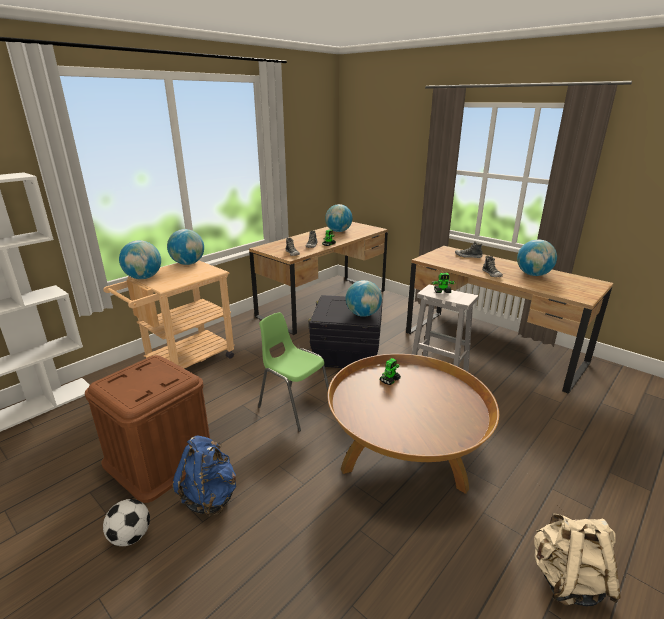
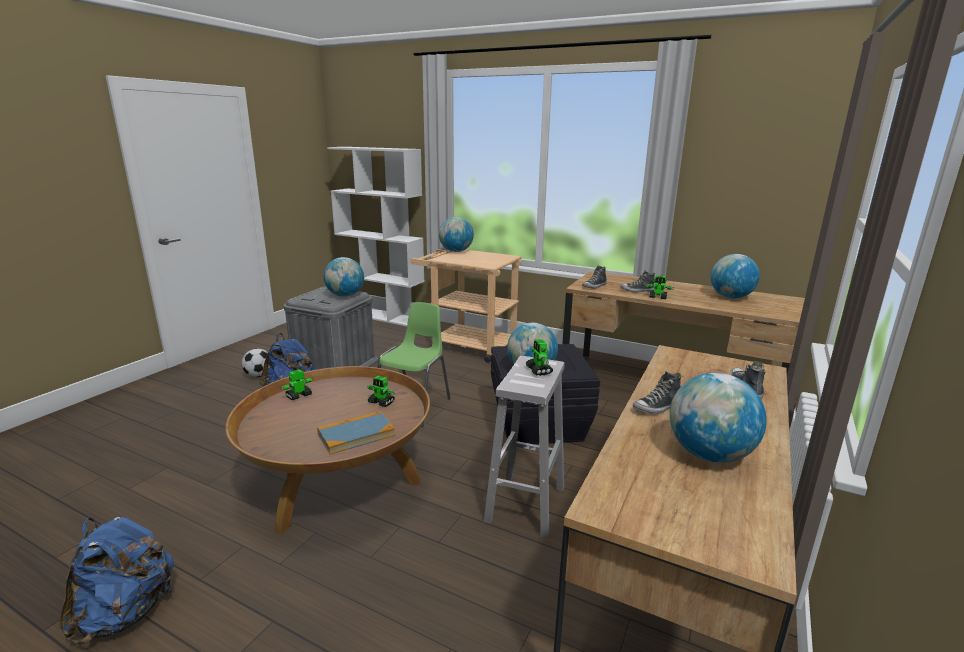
camera: 75 degrees right, 5 degrees down
brown storage box [85,355,210,503] -> grey storage box [283,287,378,370]
globe [167,229,204,265] -> globe moved to [324,257,364,297]
beige backpack [534,514,621,606] -> blue backpack [59,517,174,645]
none -> toy robot [281,369,313,400]
none -> book [317,411,395,455]

